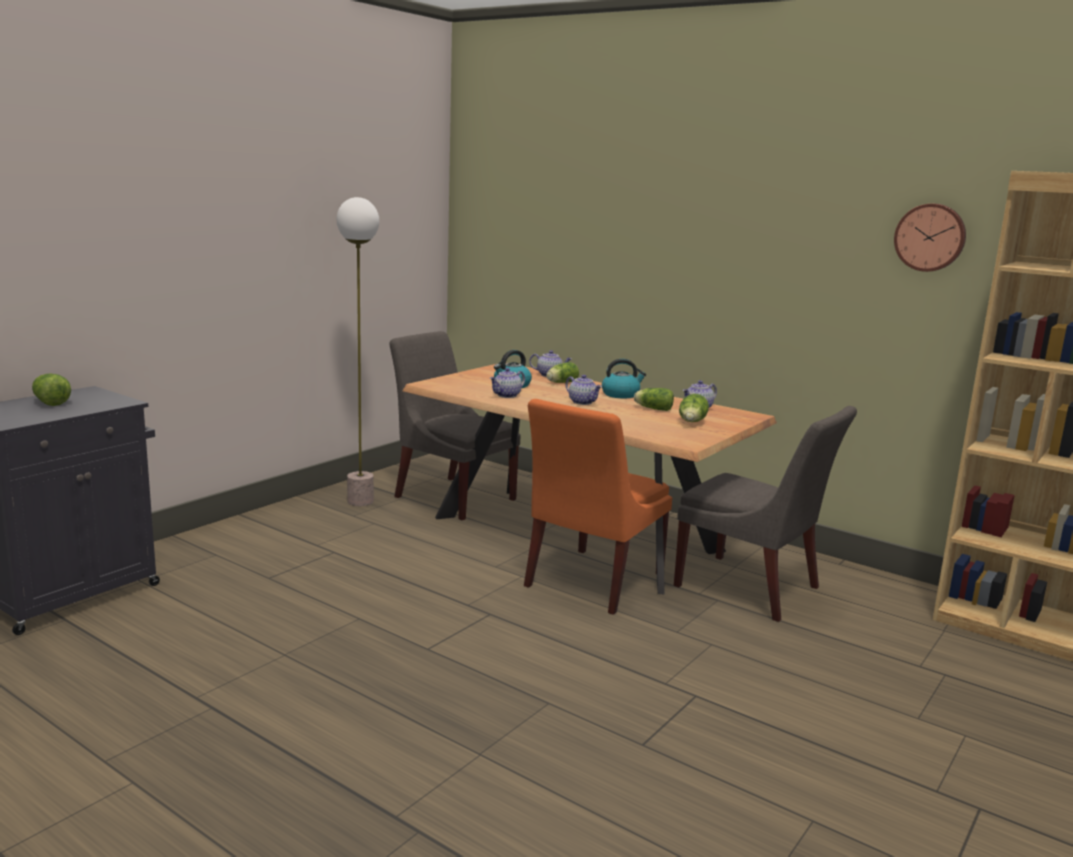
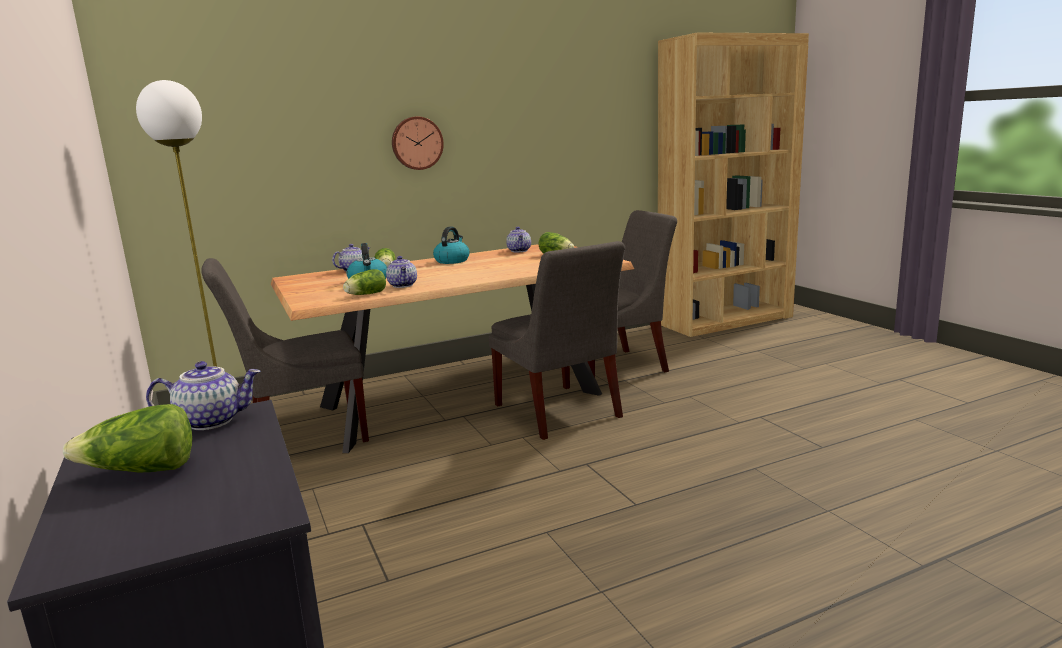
camera: 60 degrees left, 0 degrees up
orange chair [524,399,672,615] -> grey chair [489,241,625,440]
teapot [566,375,602,405] -> teapot moved to [146,361,261,430]
lettuce [634,388,674,411] -> lettuce moved to [343,269,386,295]
wall clock [894,204,966,272] -> wall clock moved to [392,116,444,170]

